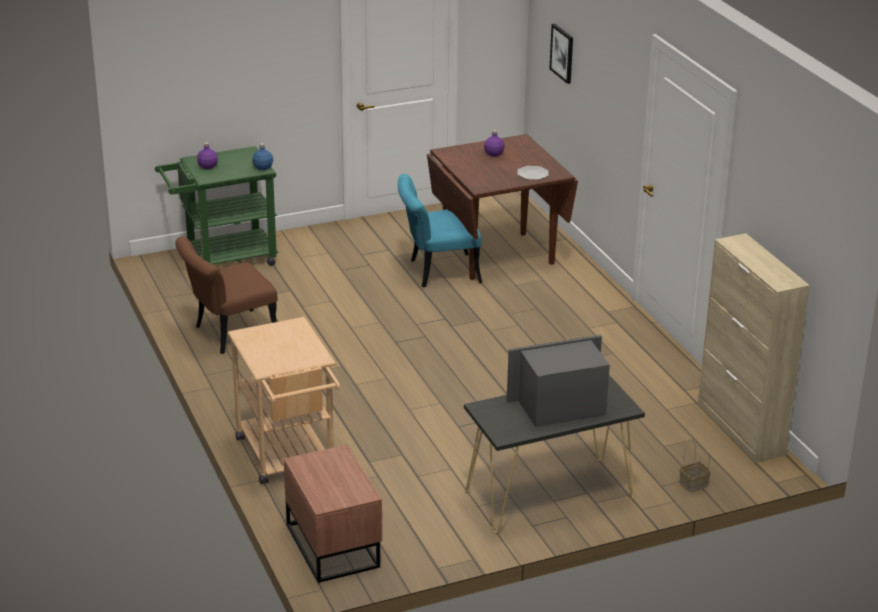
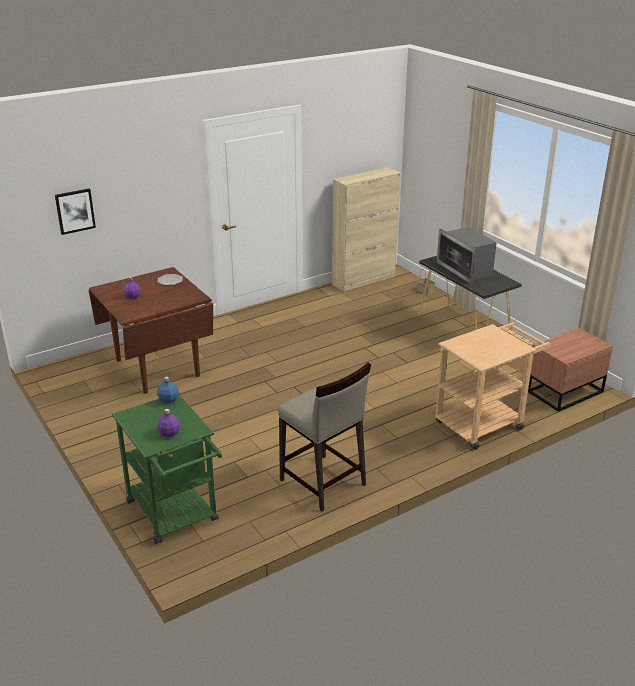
camera: 100 degrees left, 0 degrees up
brown chair [175,237,278,354] -> beige stool [278,362,371,511]
turquoise chair [398,174,482,288] -> none

